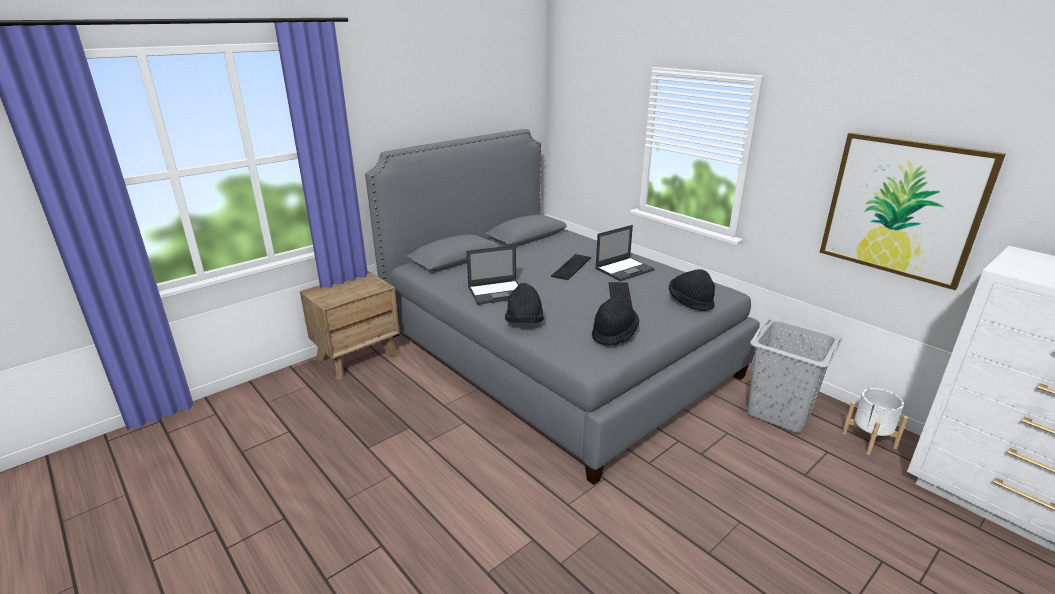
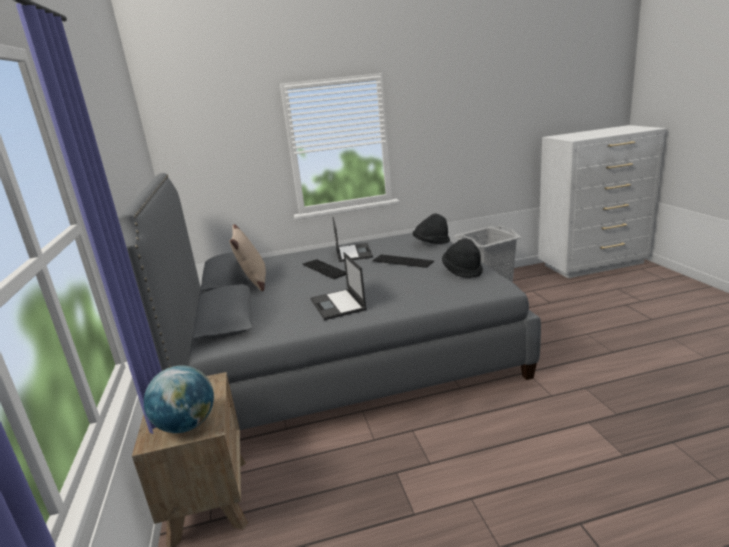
camera: 60 degrees left, 5 degrees down
laptop [467,245,519,305] -> laptop turned 150 degrees clockwise [310,252,367,320]
black hat [505,283,544,323] -> none
picture [820,132,1006,290] -> none
white planter [842,388,908,455] -> none
none -> globe [144,365,214,433]
none -> beige pillow [230,224,266,291]

